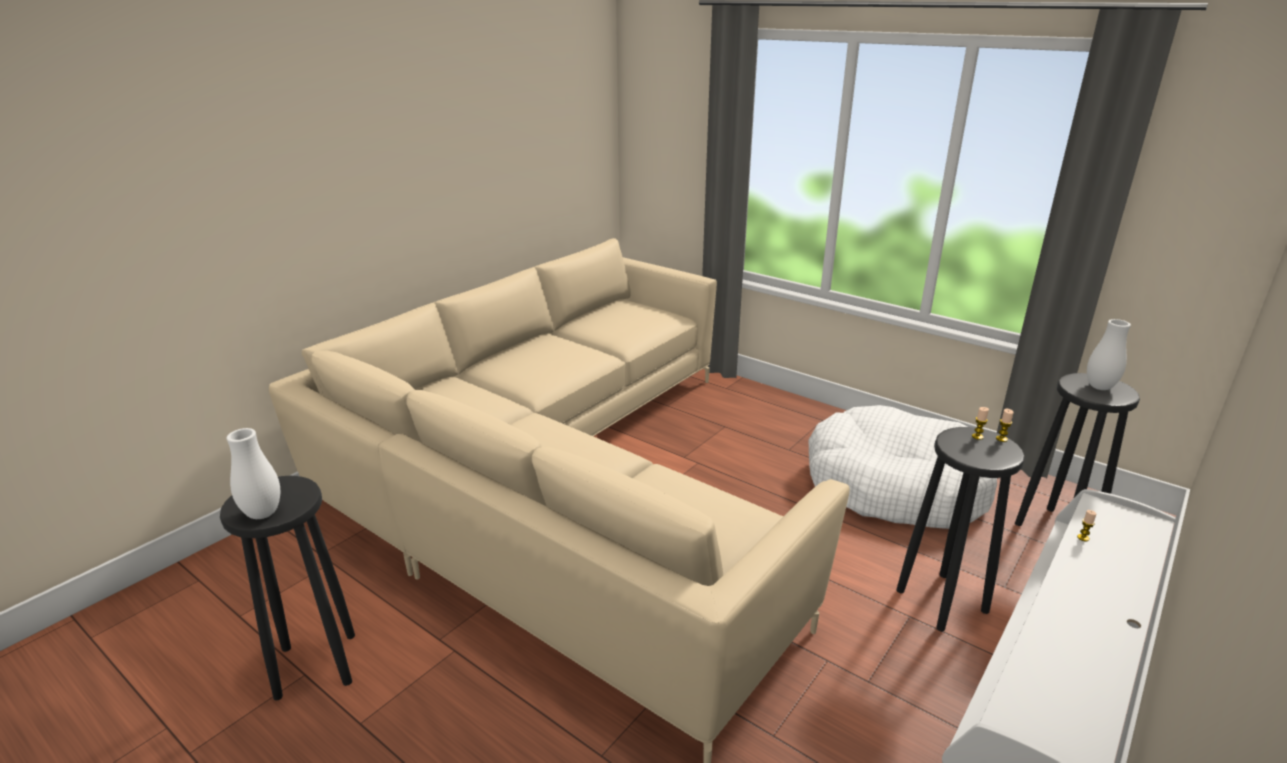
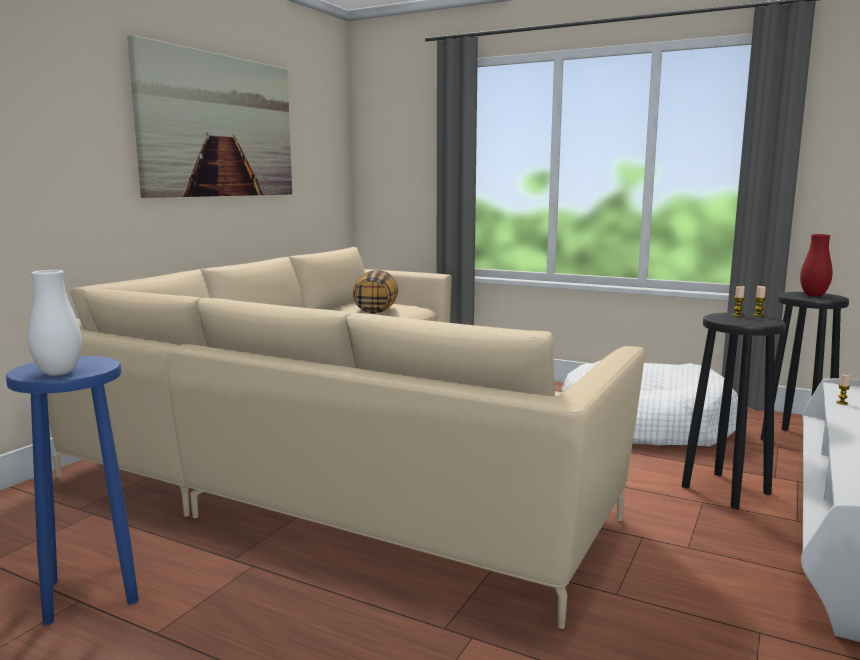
camera: 10 degrees left, 15 degrees down
black stool [220,476,355,701] -> blue stool [6,356,139,625]
white vase [1087,319,1131,390] -> red vase [800,234,833,297]
none -> picture [127,35,292,198]
none -> pillow [353,270,398,314]

